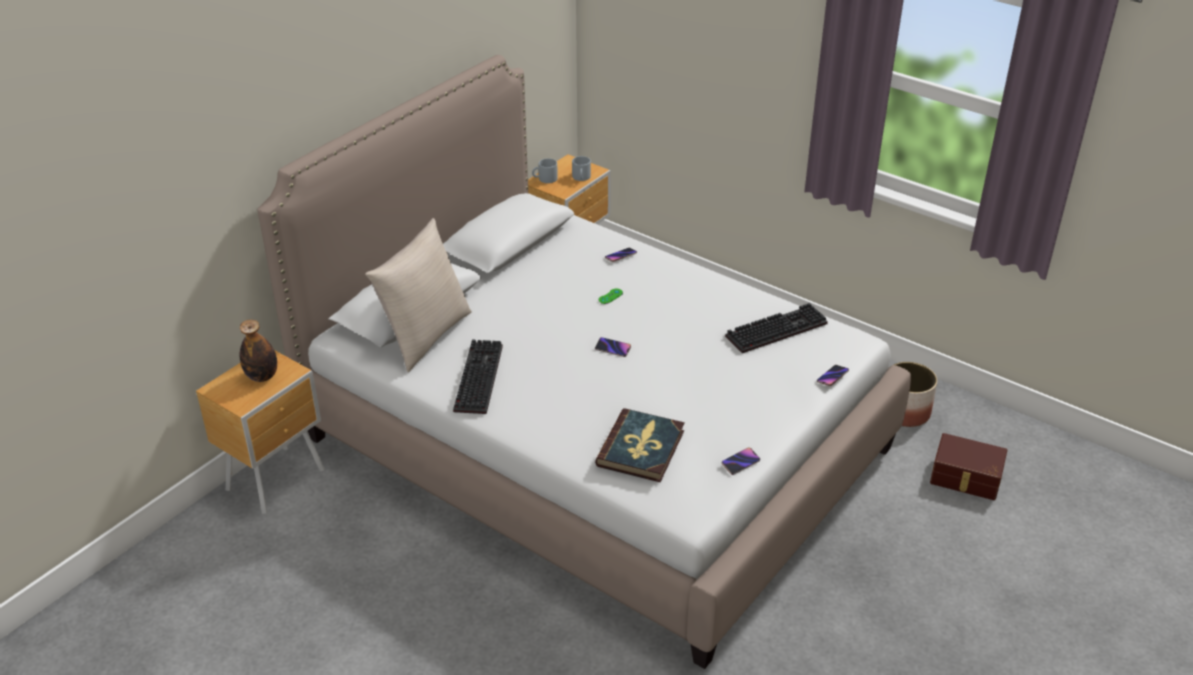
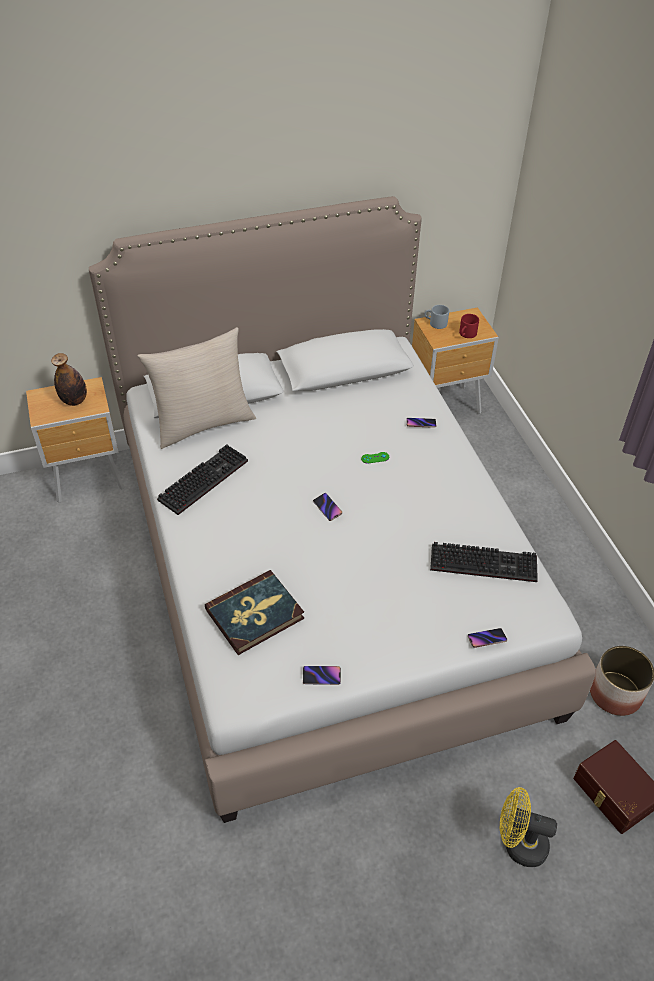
camera: 35 degrees right, 10 degrees up
grey mug [572,156,591,181] -> red mug [459,314,479,338]
none -> yellow fan [500,787,557,867]

